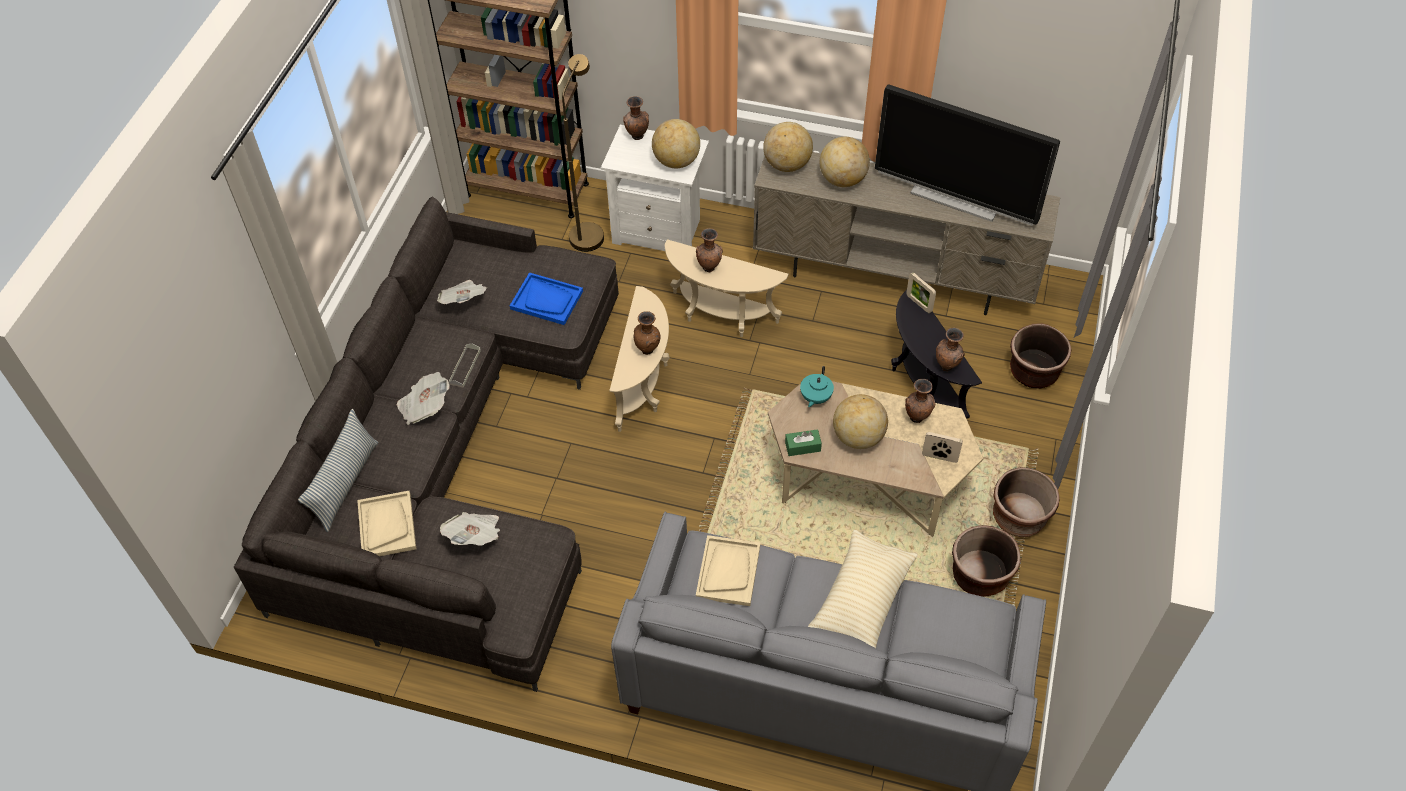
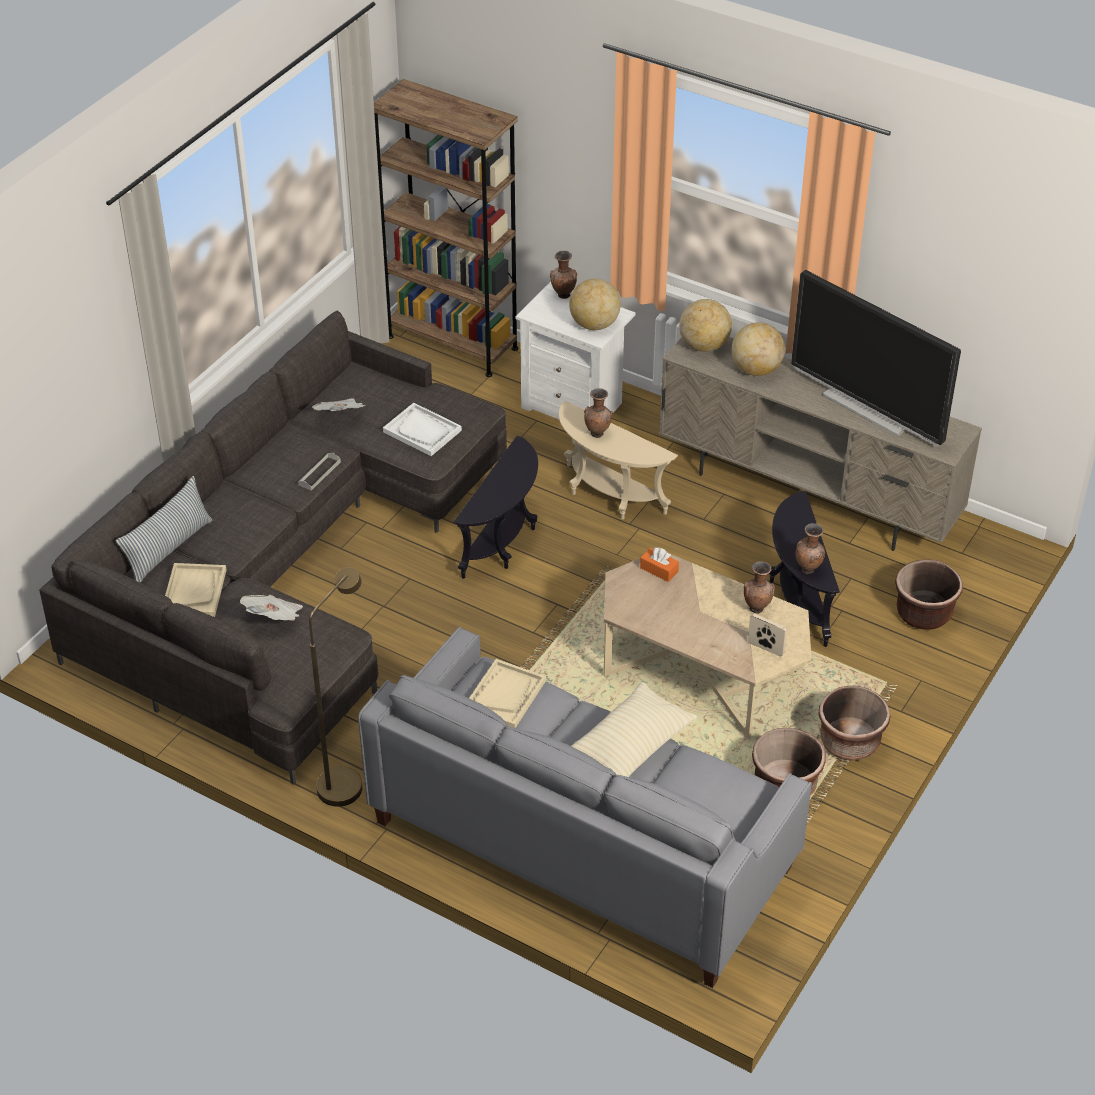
camera: 15 degrees right, 10 degrees down
newspaper [397,372,450,425] -> none
blue tray [510,273,583,325] -> white tray [383,403,462,456]
brown floor lamp [562,54,604,252] -> brown floor lamp moved to [309,567,362,807]
beige side table [609,286,670,432] -> black side table [453,436,538,579]
brown vase [634,311,661,355] -> none
green tissue box [785,429,822,456] -> none
turquoise teapot [800,366,834,407] -> orange tissue box [640,548,679,582]
globe [833,394,888,449] -> none
picture frame [906,272,936,313] -> none

